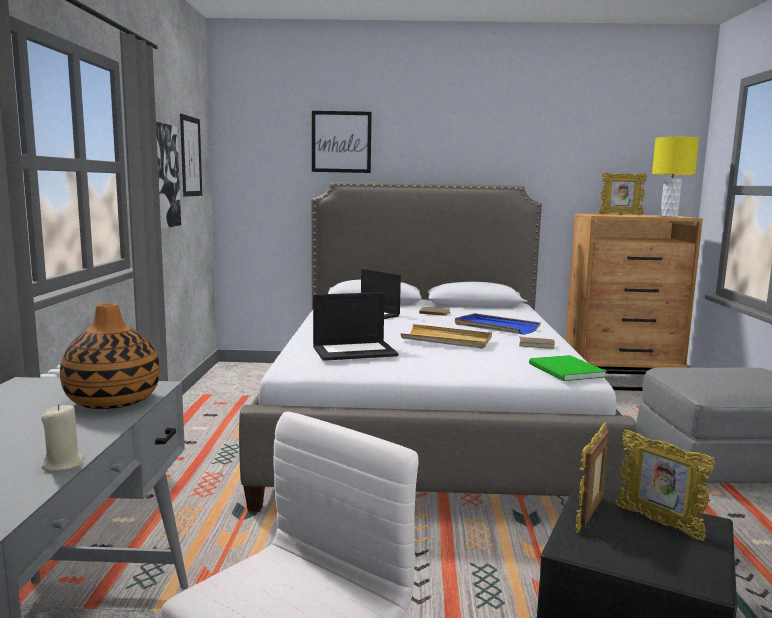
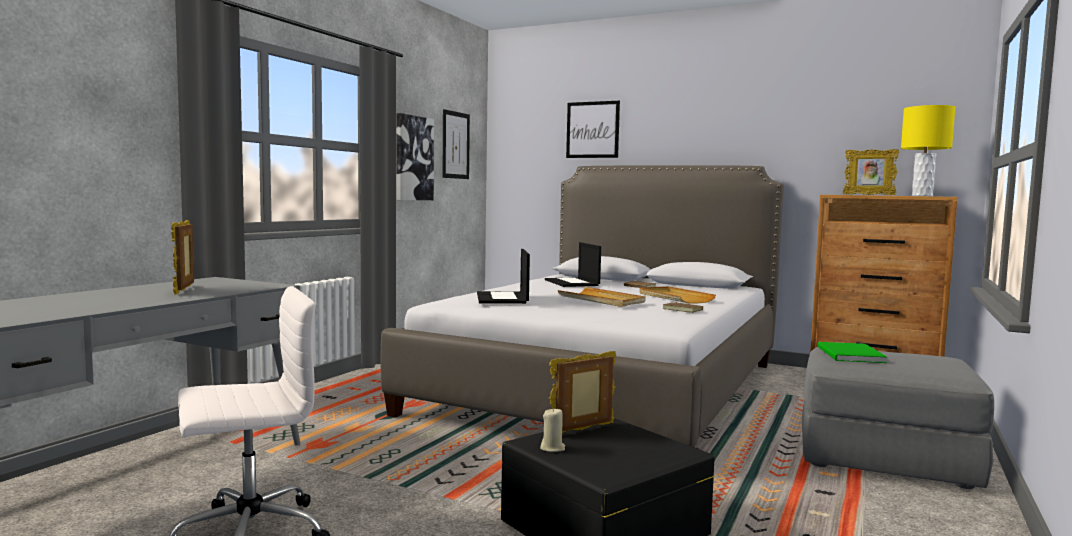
camera: 25 degrees right, 5 degrees down
beige candle [41,404,85,471] -> beige candle moved to [540,408,565,452]
vase [60,303,160,409] -> none
laptop [313,292,399,361] -> laptop turned 75 degrees clockwise [477,249,530,304]
blue tray [455,313,541,335] -> beige tray [639,286,716,303]
green book [529,355,607,381] -> green book moved to [817,342,887,363]
picture frame [616,429,715,541] -> picture frame moved to [171,220,194,295]

